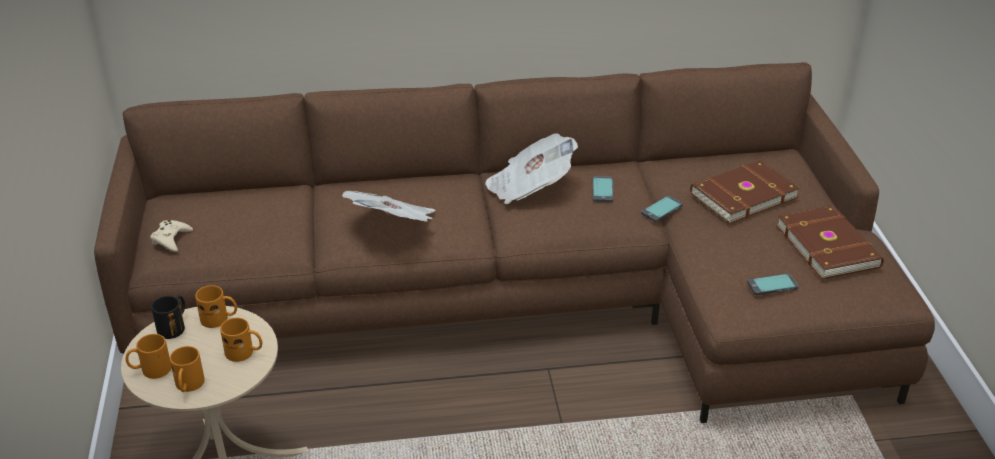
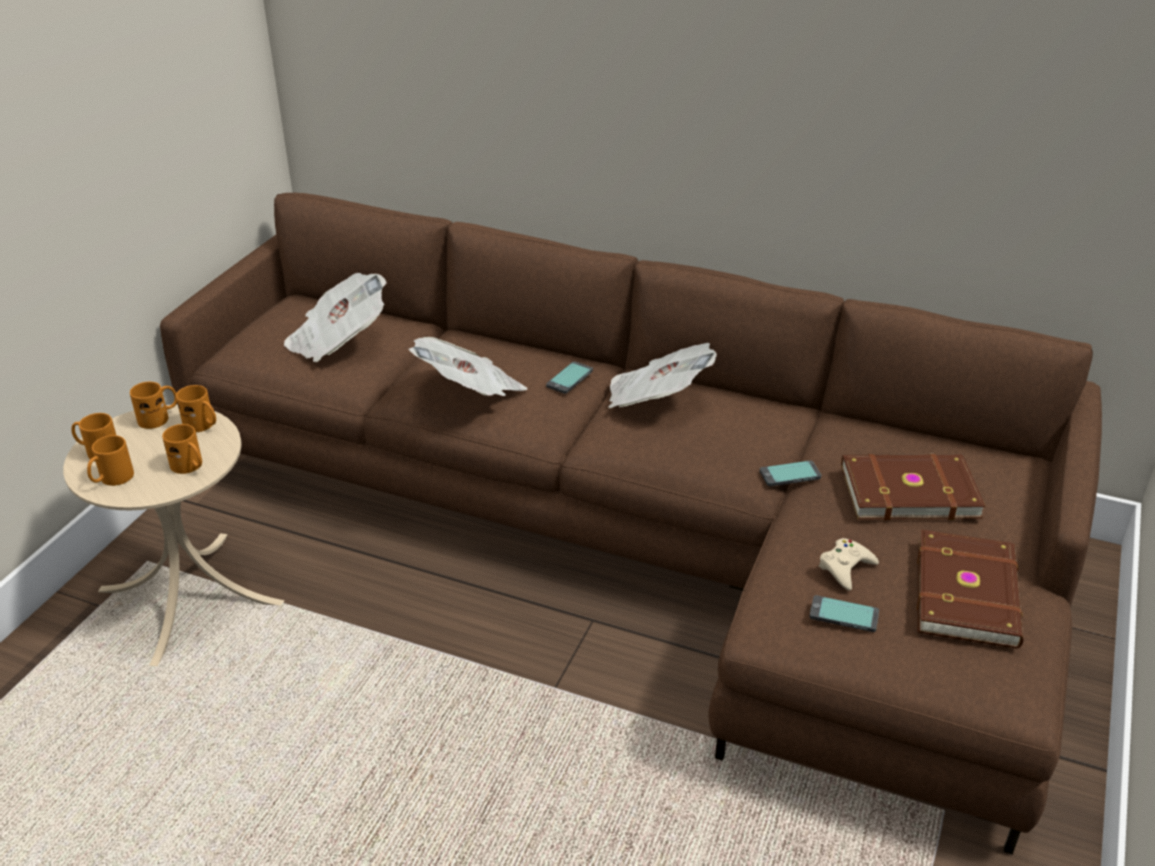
camera: 30 degrees right, 0 degrees up
beige game controller [151,220,193,252] -> beige game controller moved to [819,538,879,591]
black mug [151,295,185,339] -> orange mug [130,382,177,429]
phone [593,176,613,202] -> phone moved to [546,361,593,394]
none -> newspaper [284,273,387,362]

